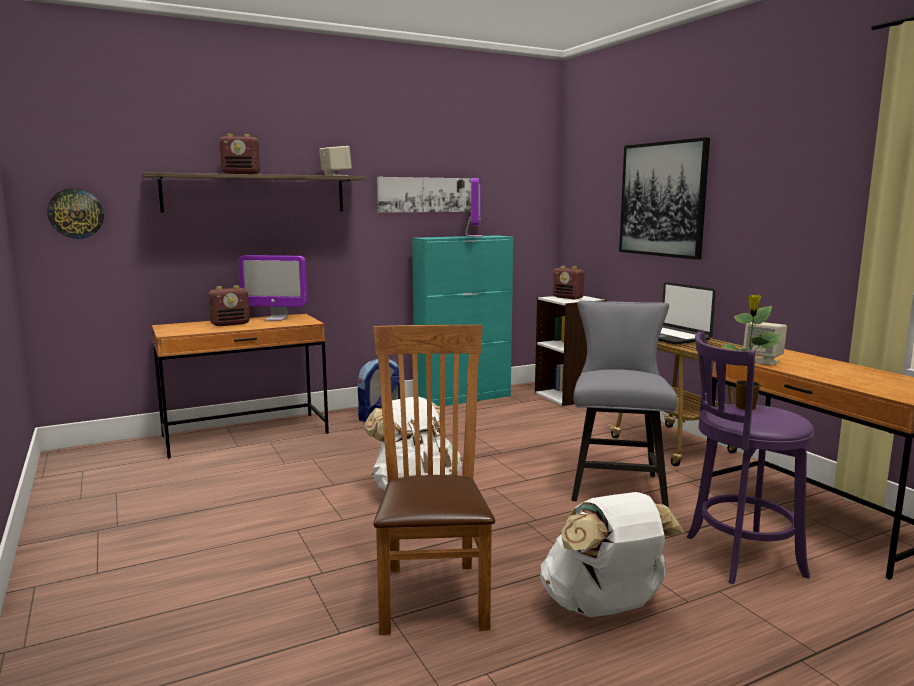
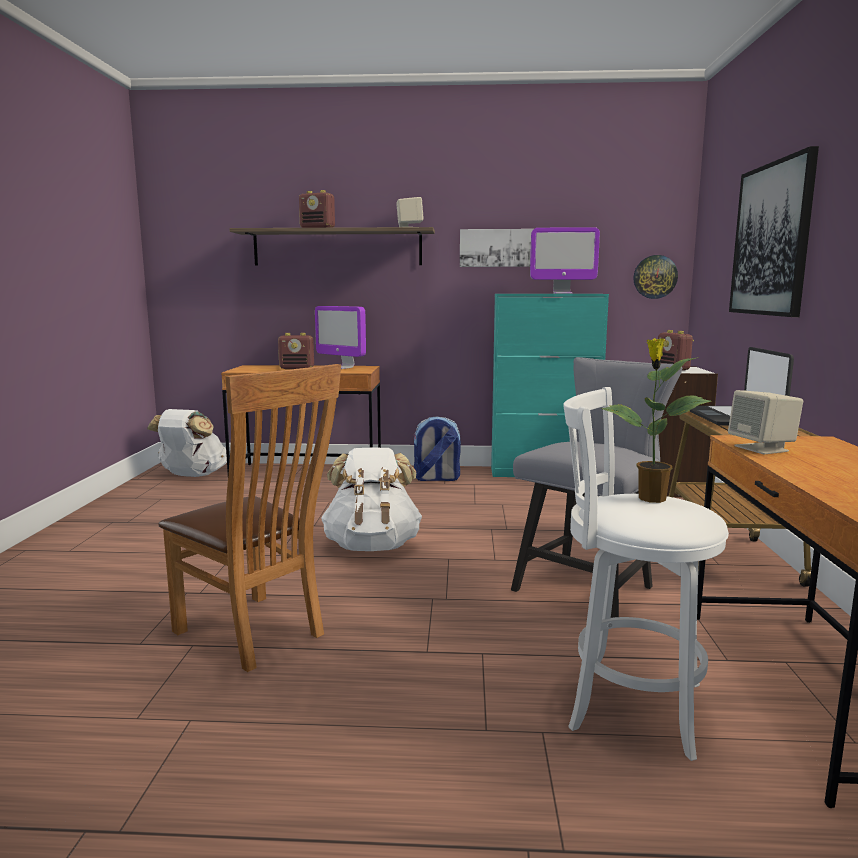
camera: 30 degrees right, 0 degrees up
wall clock [47,188,104,239] -> wall clock moved to [633,255,678,299]
brown chair [374,325,495,635] -> brown chair turned 105 degrees clockwise [158,364,341,672]
monitor [465,178,483,237] -> monitor turned 60 degrees clockwise [530,227,600,294]
white backpack [540,492,685,617] -> white backpack moved to [147,409,227,477]
purple stool [687,330,814,584] -> white stool [563,387,729,761]

